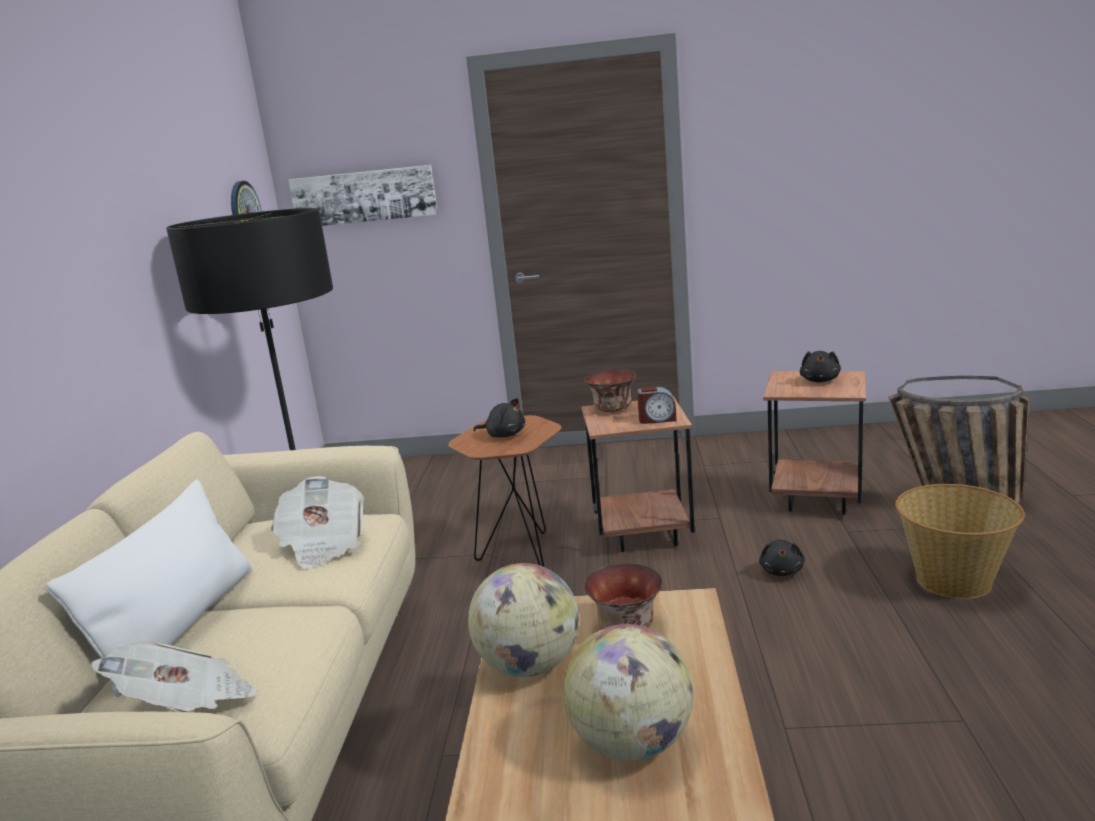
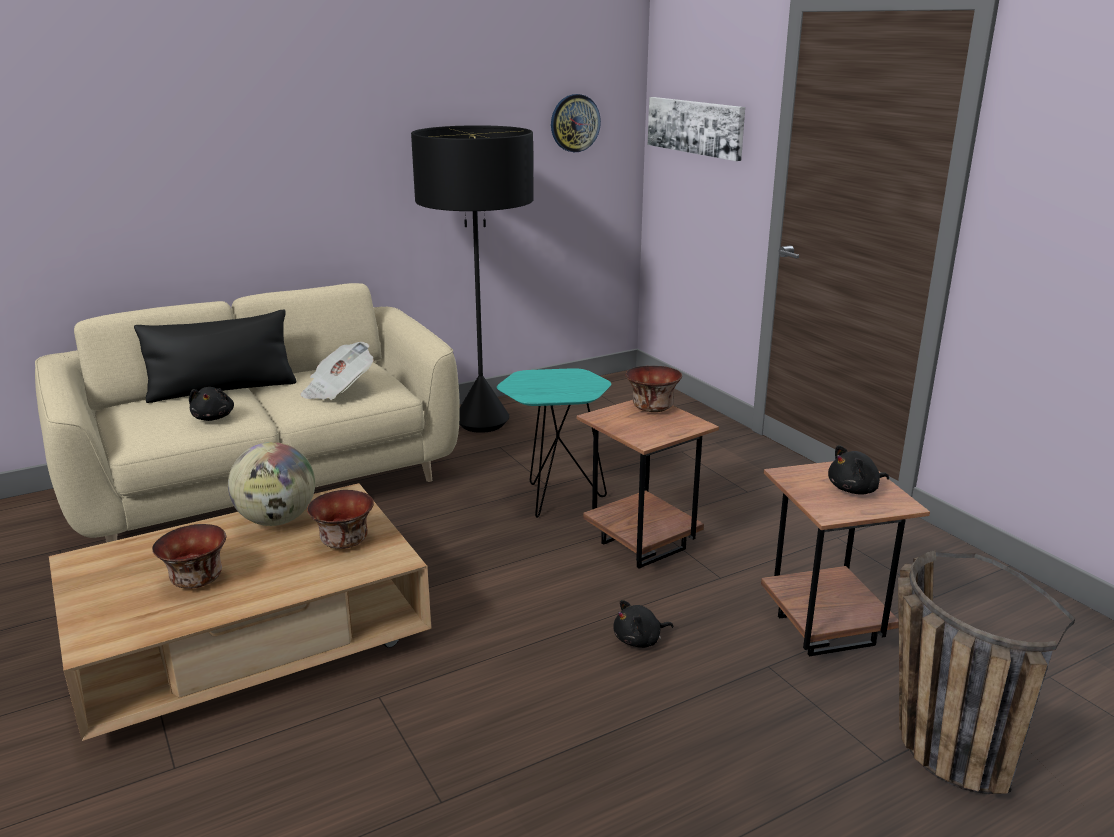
camera: 55 degrees right, 5 degrees up
white pillow [46,479,252,697] -> black pillow [134,309,296,403]
newspaper [91,641,259,712] -> none
brown side table [448,415,562,567] -> turquoise side table [497,368,611,518]
black plush toy [474,398,525,437] -> black plush toy moved to [189,387,234,421]
globe [563,624,694,761] -> bowl [152,524,226,588]
alarm clock [637,387,677,424] -> none
basket [895,484,1025,599] -> none

